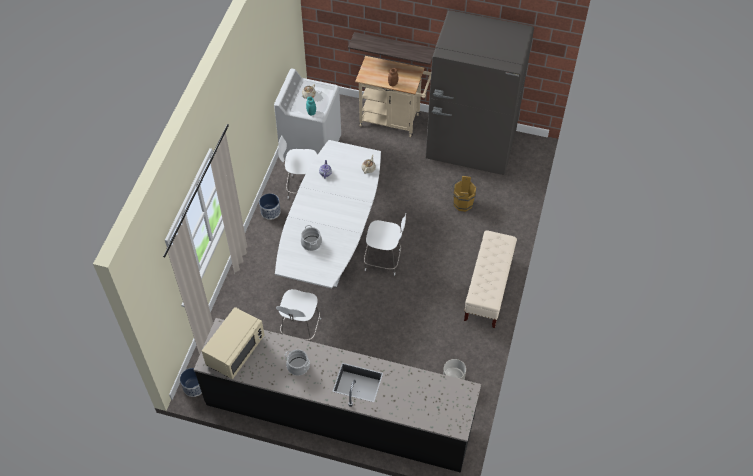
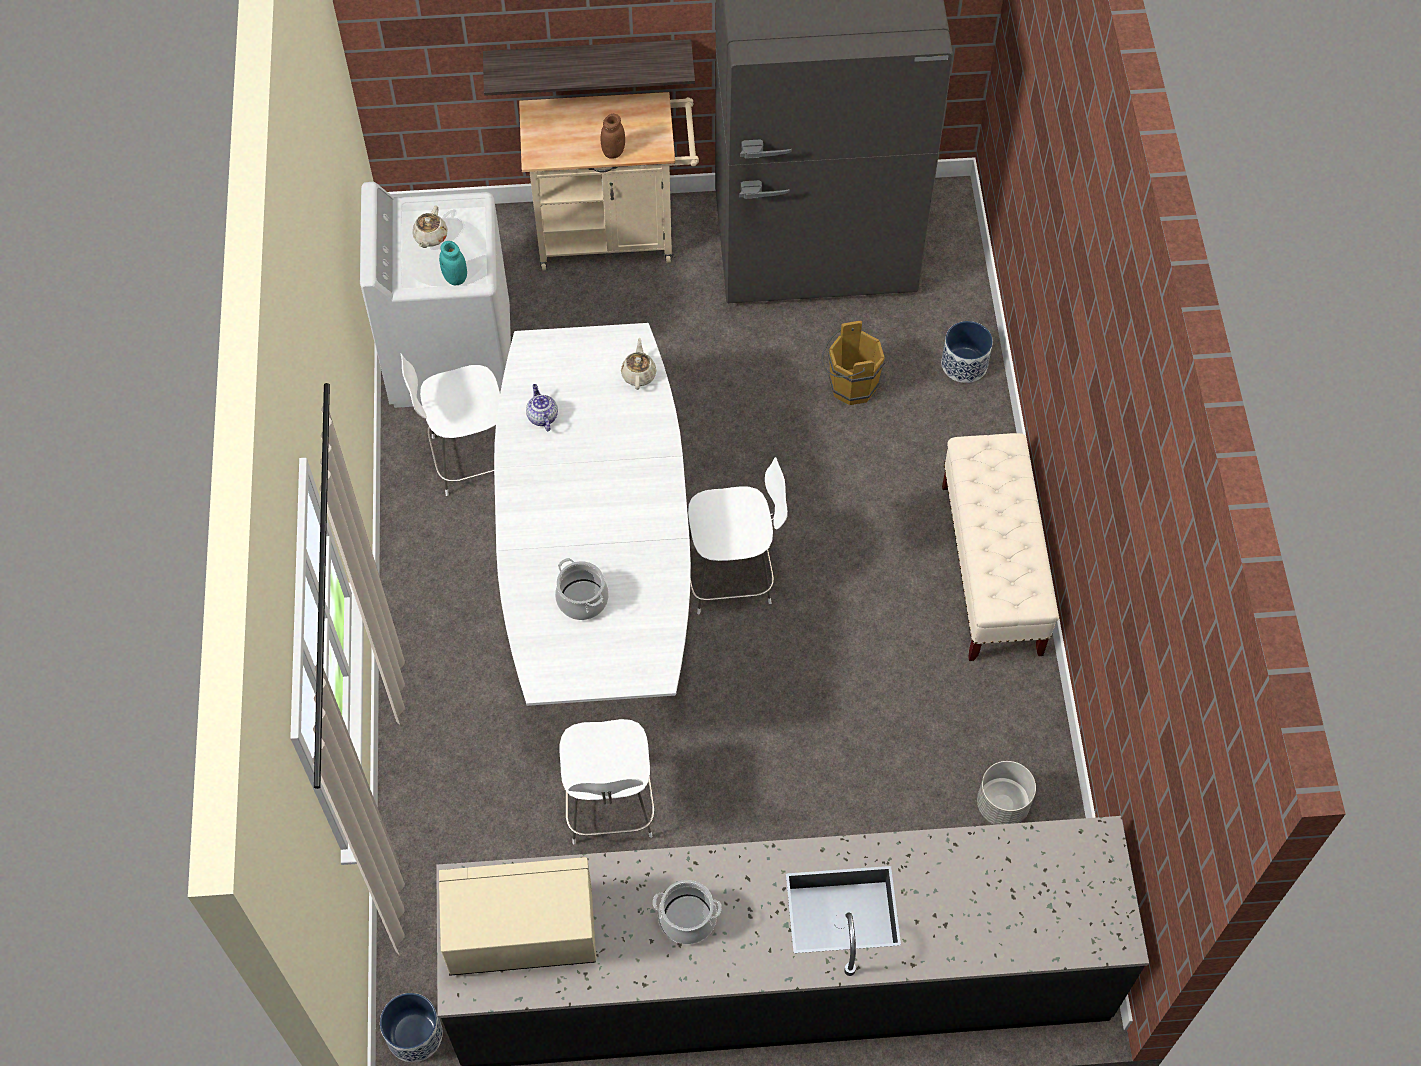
camera: 20 degrees left, 5 degrees up
beige microwave [202,307,264,379] -> beige microwave turned 105 degrees counterclockwise [439,857,596,976]
planter [259,193,281,220] -> planter moved to [941,321,993,383]

